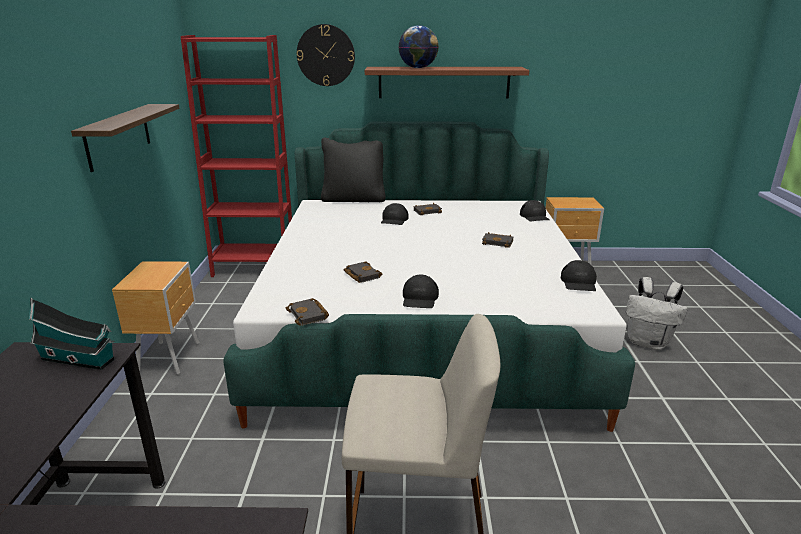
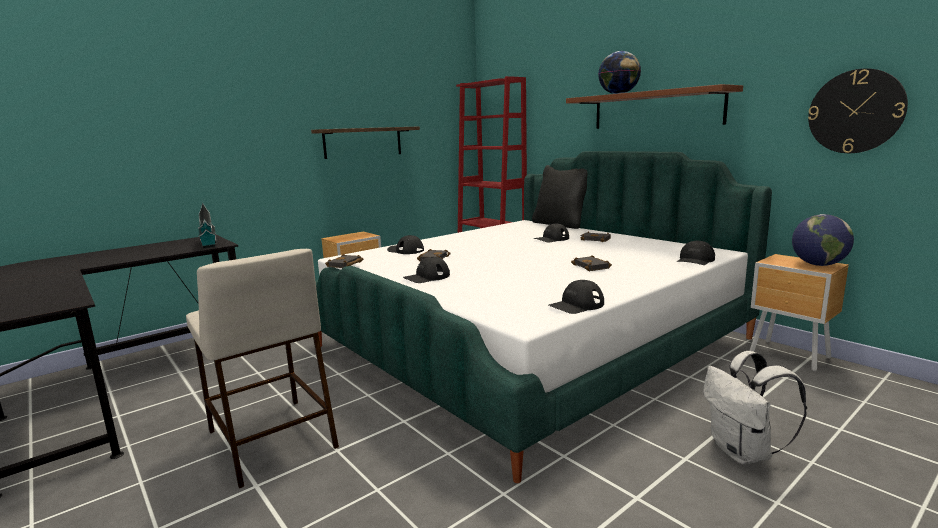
camera: 50 degrees right, 10 degrees down
wall clock [297,24,355,86] -> wall clock moved to [808,68,908,153]
none -> black cap [387,235,424,254]
none -> globe [792,214,854,266]

